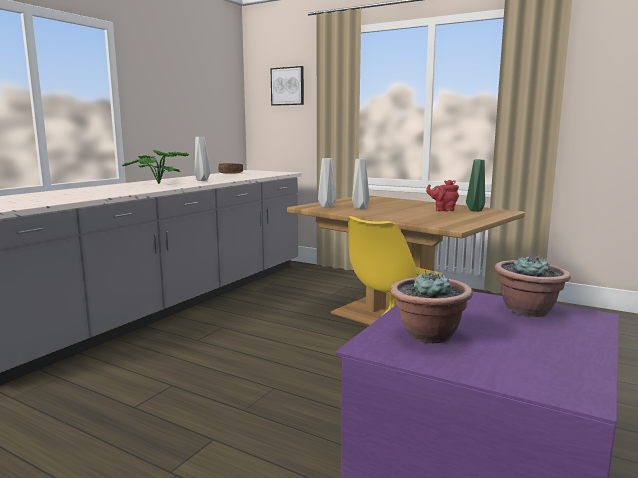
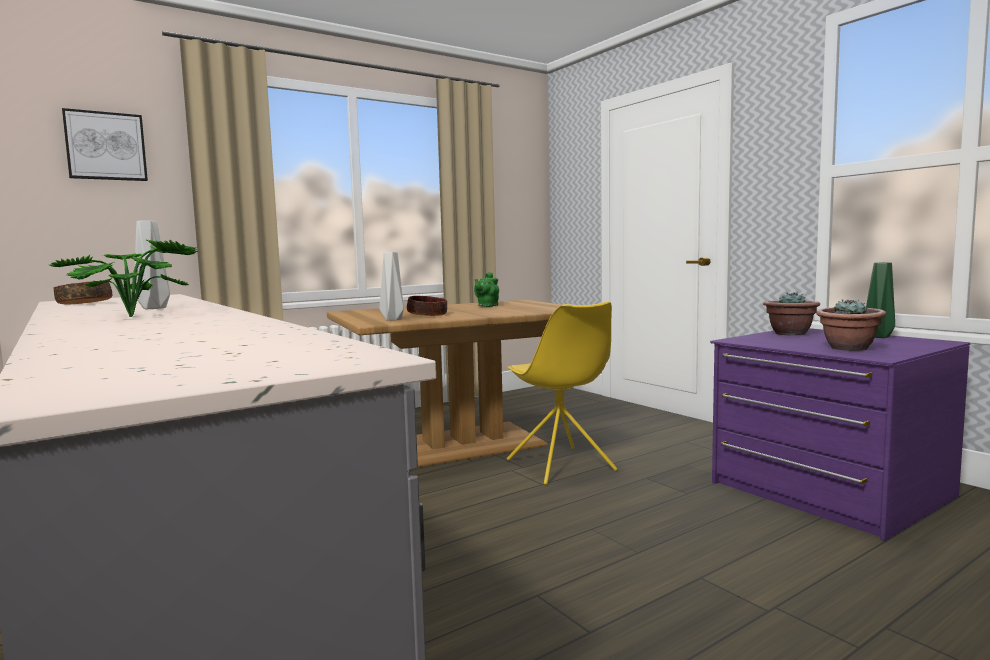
camera: 65 degrees left, 5 degrees down
grey vase [352,159,370,209] -> bowl [407,296,447,316]
red teapot [426,180,459,211] -> green teapot [474,272,499,307]
green vase [466,160,485,212] -> green vase moved to [866,263,895,338]

